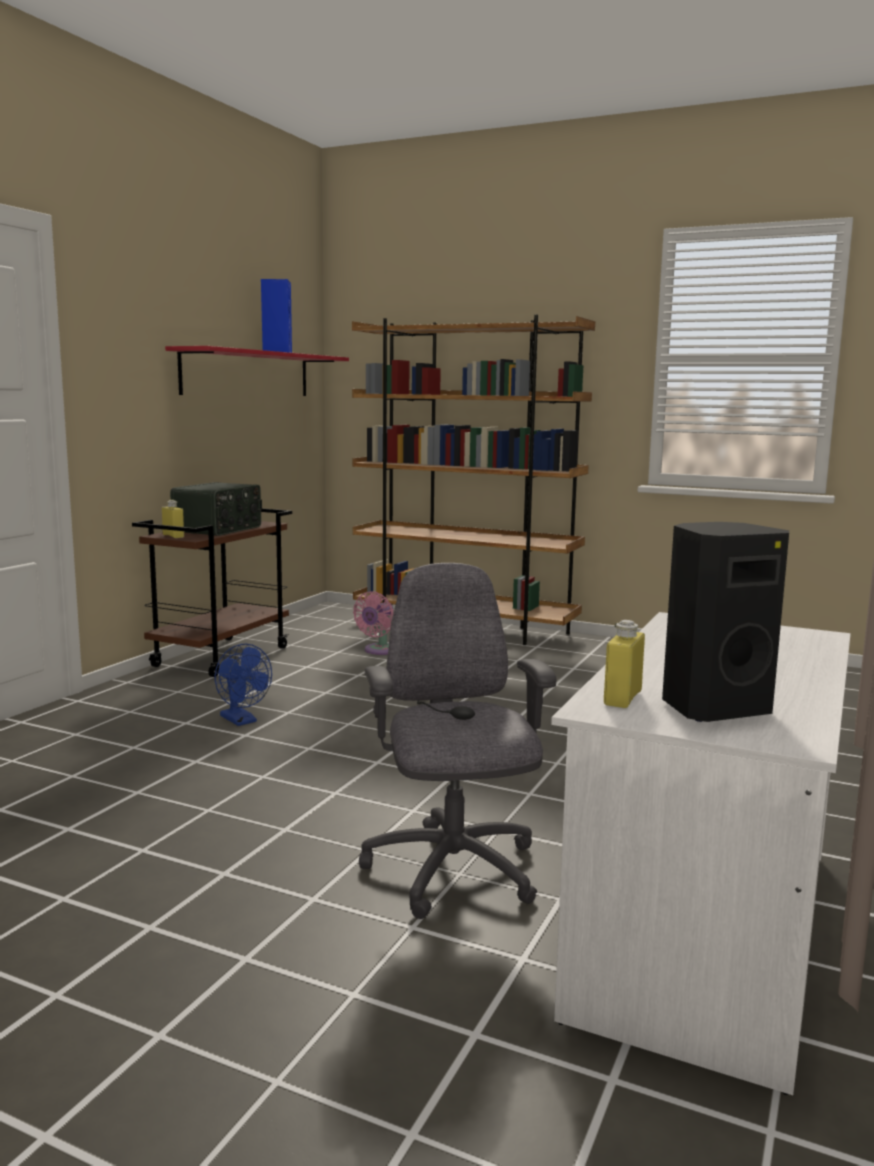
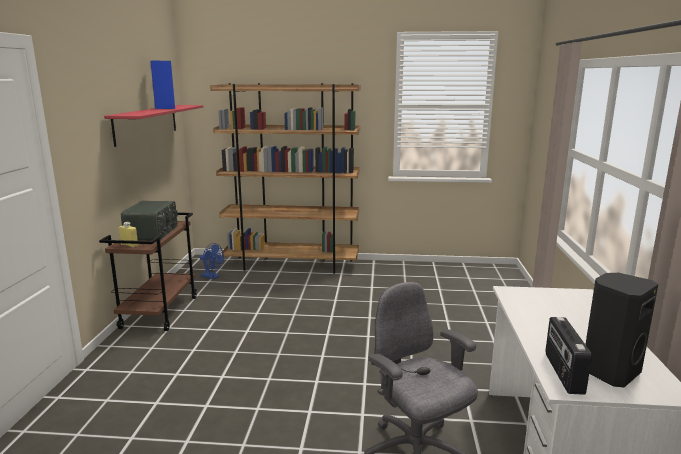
camera: 20 degrees left, 5 degrees up
blue fan [215,644,272,726] -> blue fan moved to [199,243,224,279]
pink fan [353,592,394,655] -> none
yellow bottle [604,620,645,708] -> radio [546,317,592,395]

